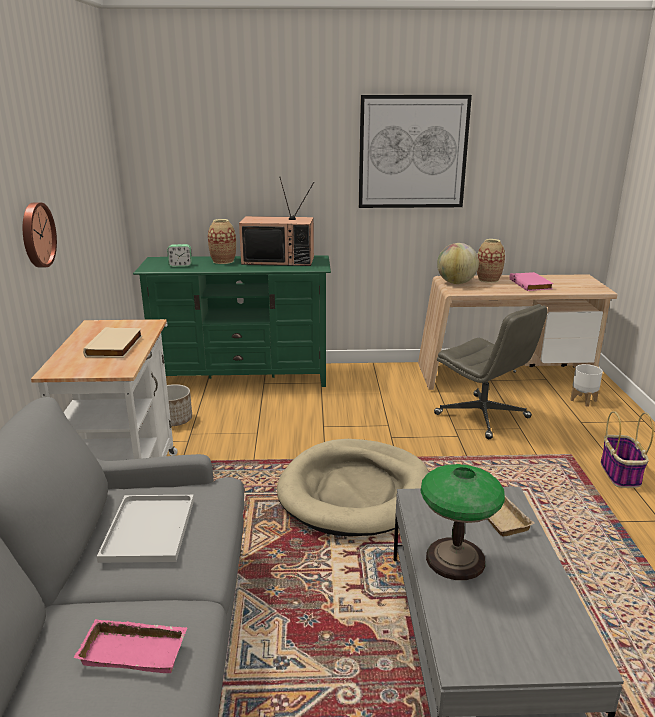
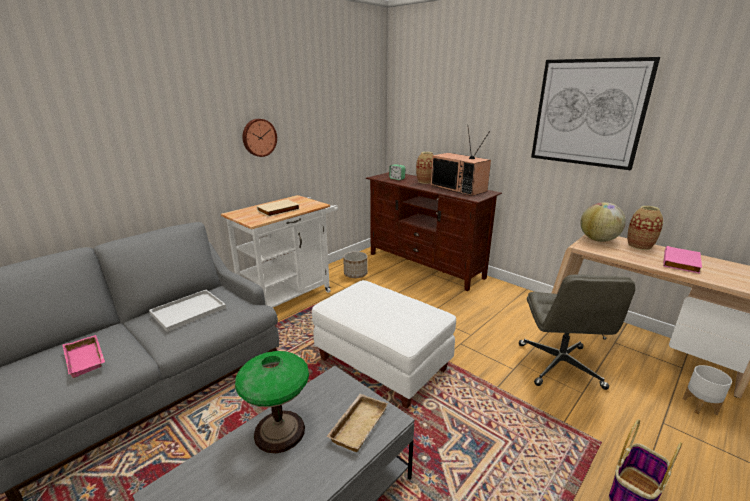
camera: 45 degrees right, 0 degrees up
green tv stand [133,255,331,387] -> brown tv stand [366,172,502,291]
beige dog bed [277,439,429,536] -> white ottoman [312,280,456,409]

